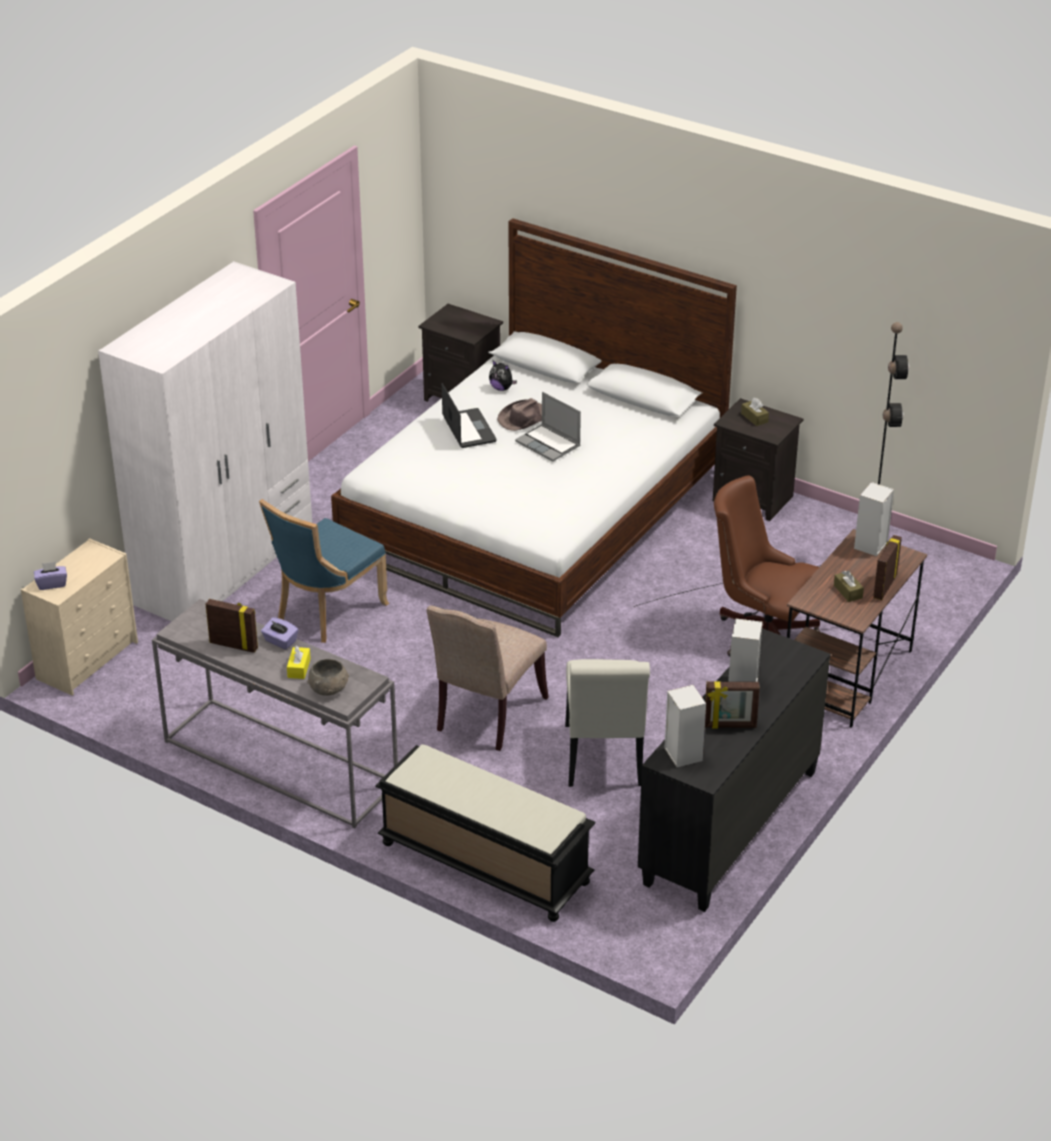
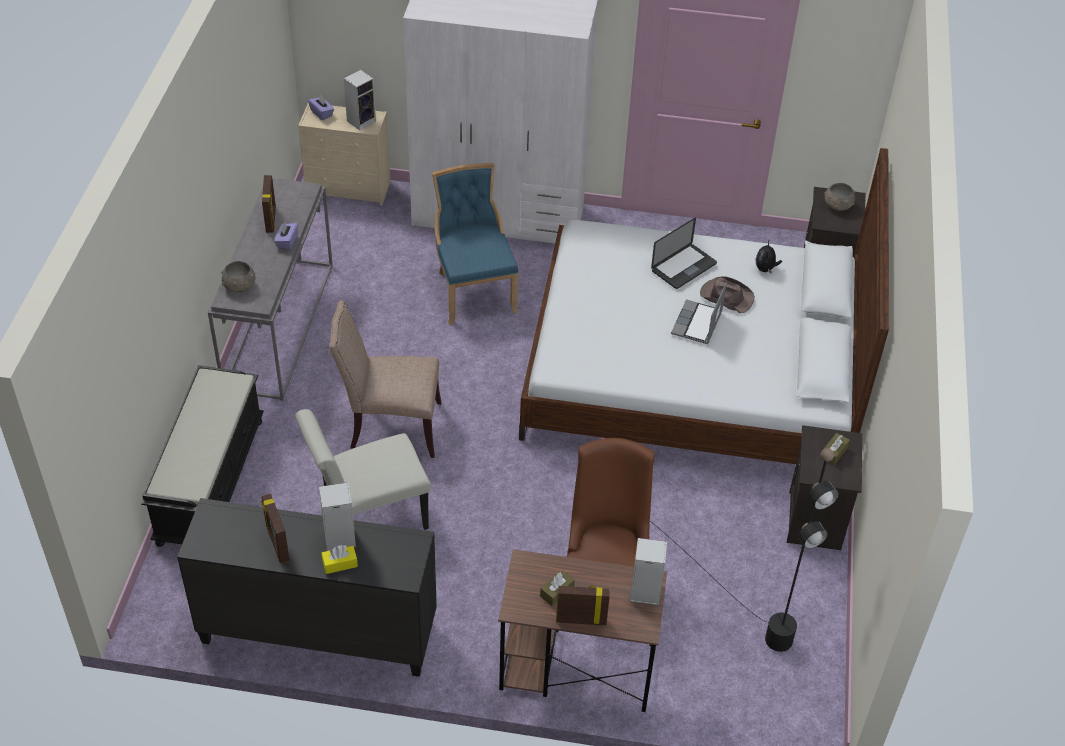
camera: 65 degrees right, 10 degrees up
blue chair [259,499,389,643] -> blue chair turned 60 degrees clockwise [432,163,518,325]
yellow tissue box [287,646,311,679] -> yellow tissue box moved to [321,545,358,574]
speaker [664,685,706,767] -> speaker moved to [344,70,376,131]
none -> grey bowl [824,183,855,211]

